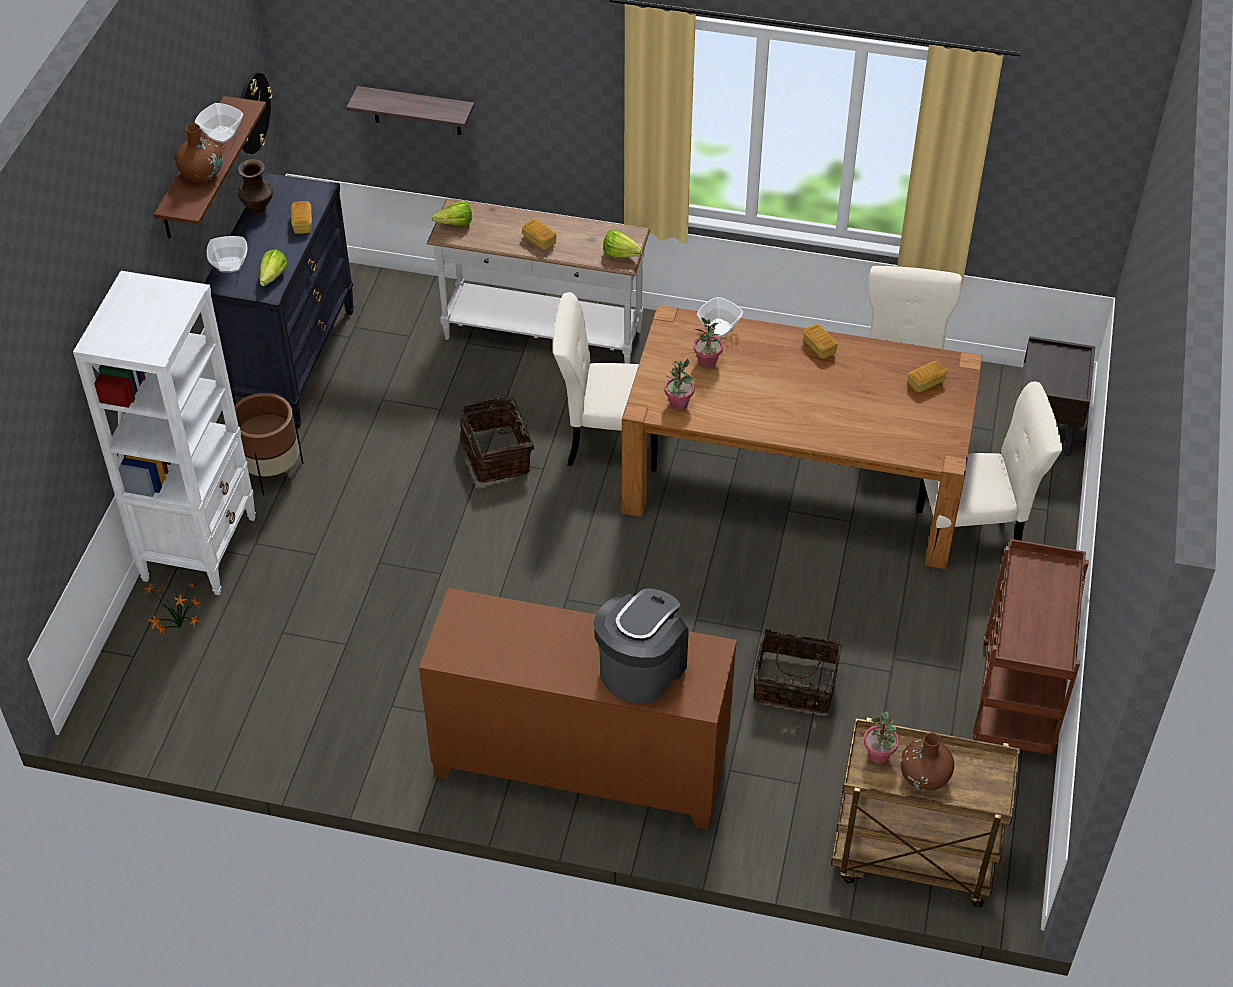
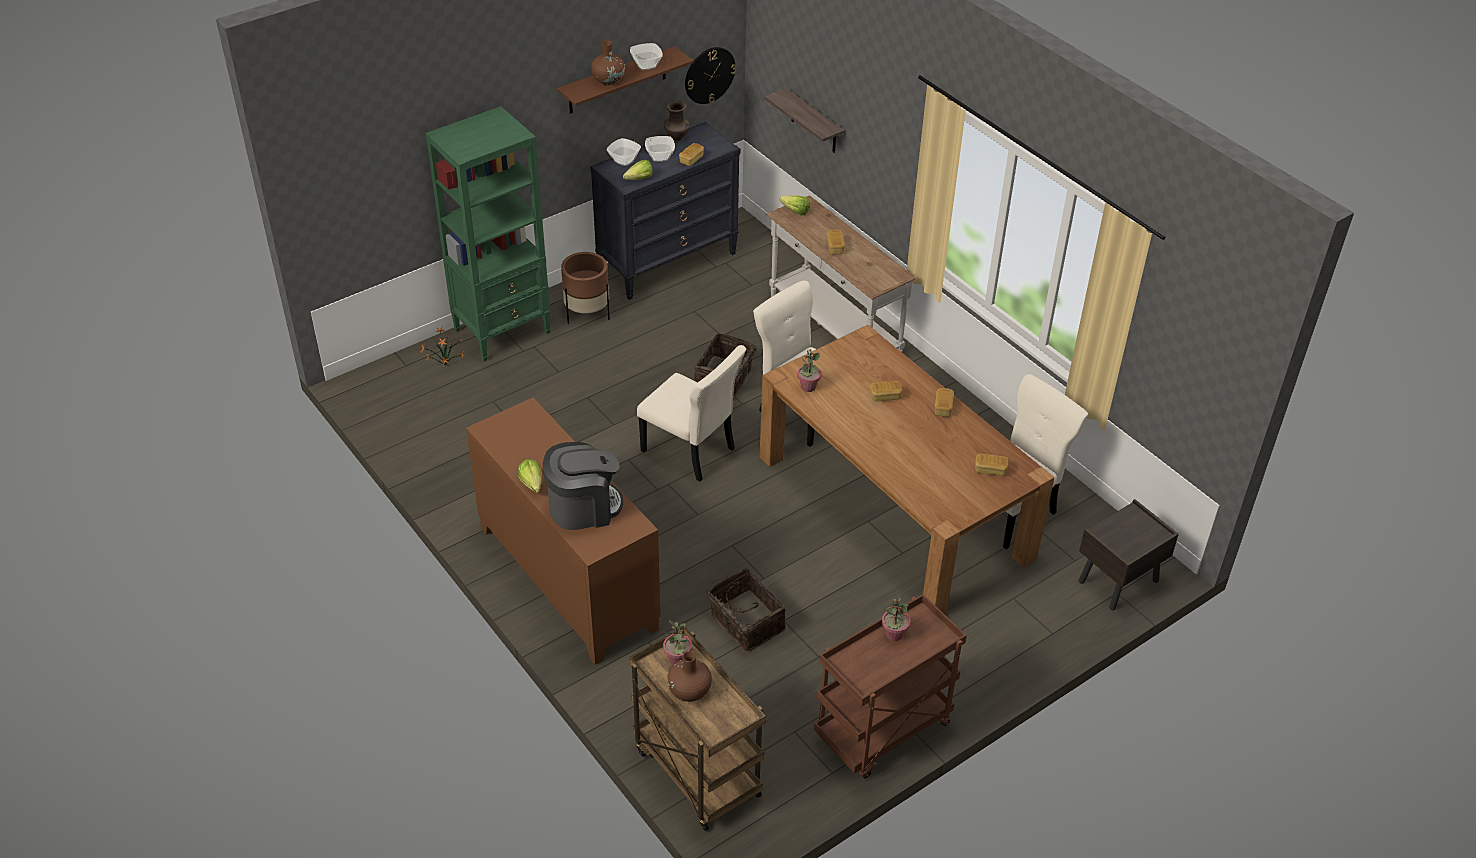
camera: 40 degrees right, 5 degrees down
white bookcase [73,271,256,595] -> green bookcase [426,106,551,362]
lettuce [603,230,643,257] -> lettuce moved to [518,459,542,493]
potted plant [694,317,723,368] -> potted plant moved to [882,593,910,641]
bowl [697,297,743,337] -> bowl moved to [645,136,675,162]
beige chair [916,381,1062,549] -> beige chair moved to [637,345,746,482]
none -> bread [870,381,902,402]

